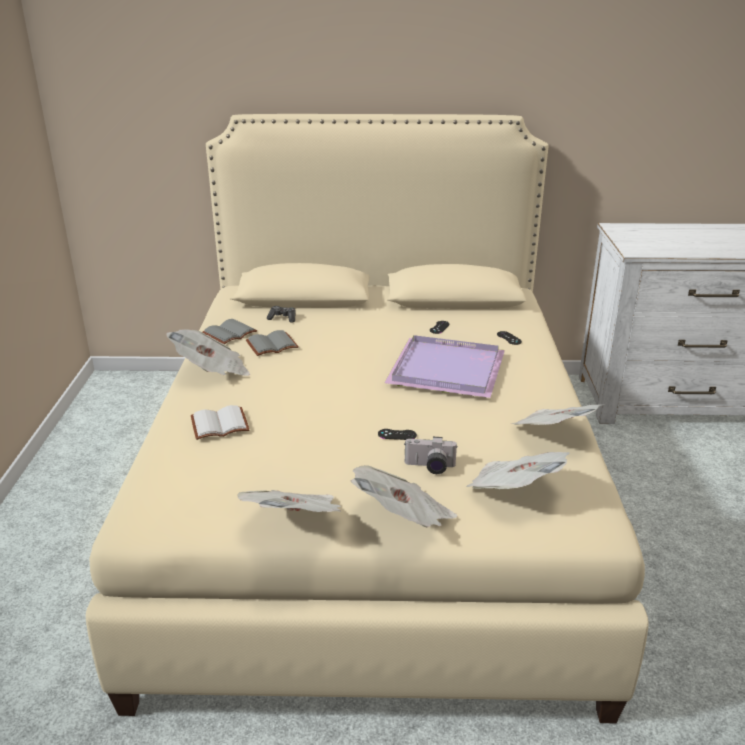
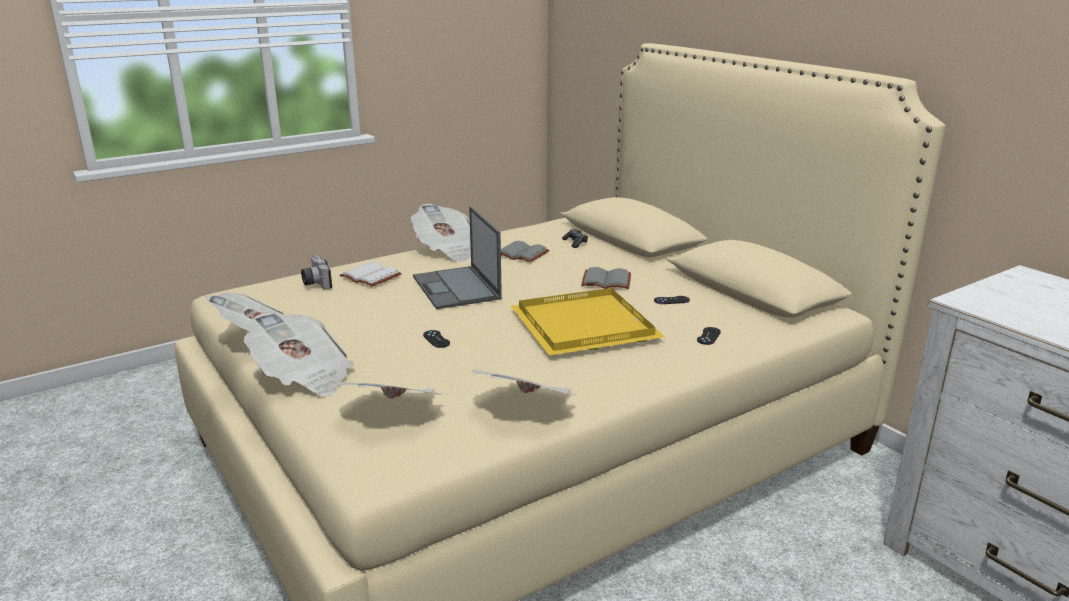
camera: 55 degrees right, 5 degrees down
grey book [203,319,257,344] -> grey book moved to [581,267,631,289]
purple tray [384,335,505,398] -> yellow tray [511,288,665,356]
camera [405,437,458,474] -> camera moved to [301,255,332,289]
none -> laptop [413,207,502,309]

